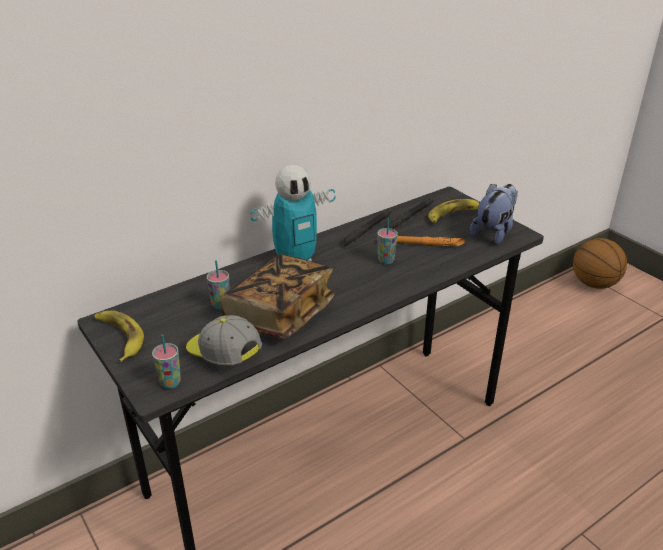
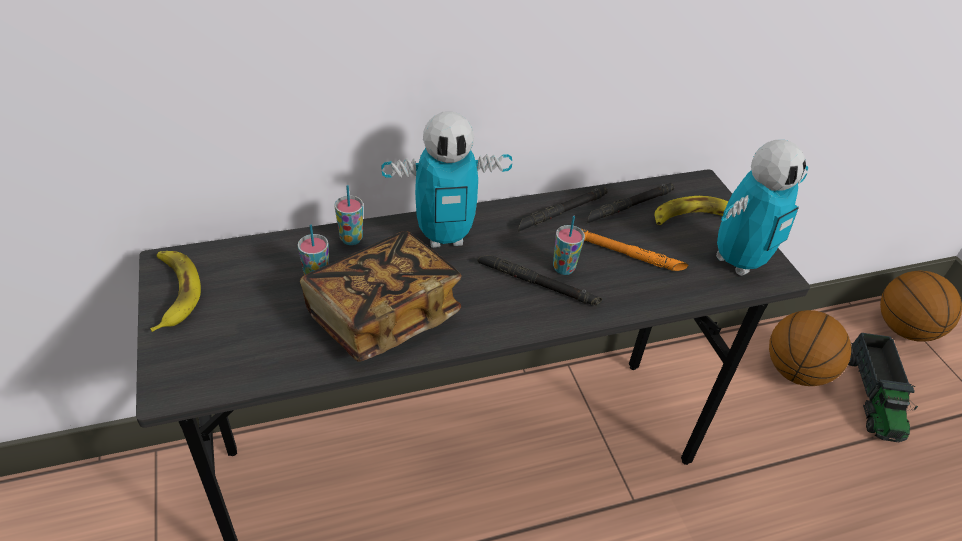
camera: 15 degrees right, 10 degrees up
cup [152,334,181,389] -> cup moved to [335,185,363,245]
cap [186,315,262,365] -> none
plush toy [470,184,518,244] -> toy robot [716,140,809,276]
none -> black flashlight [477,255,602,306]
none -> basketball [769,310,851,386]
none -> toy truck [848,333,918,442]

